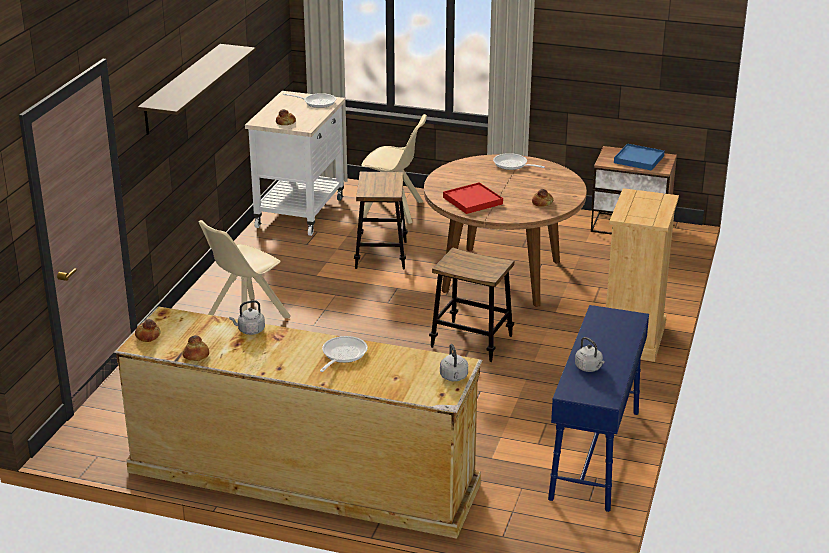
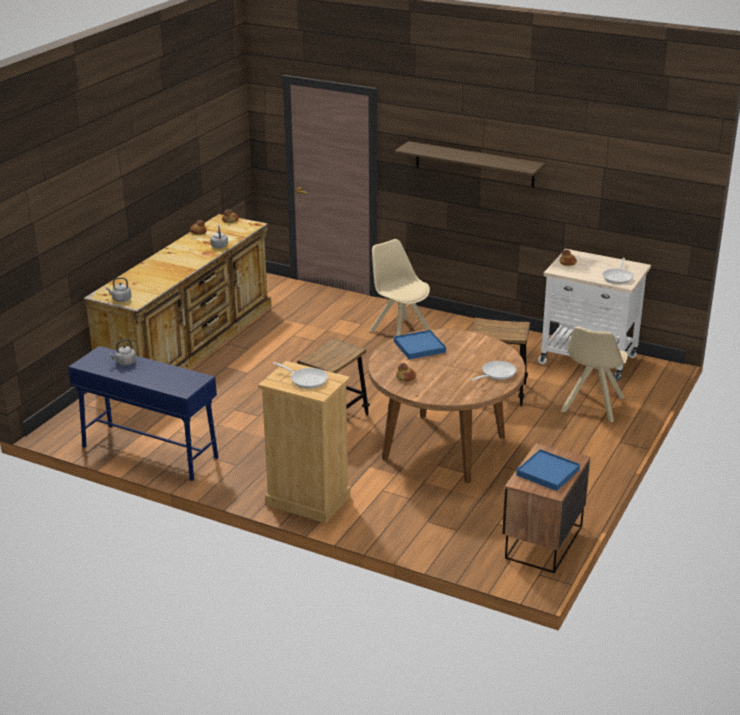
camera: 100 degrees right, 0 degrees up
frying pan [320,336,368,372] -> frying pan moved to [273,362,328,389]
red tray [443,182,503,214] -> blue tray [394,330,446,360]

